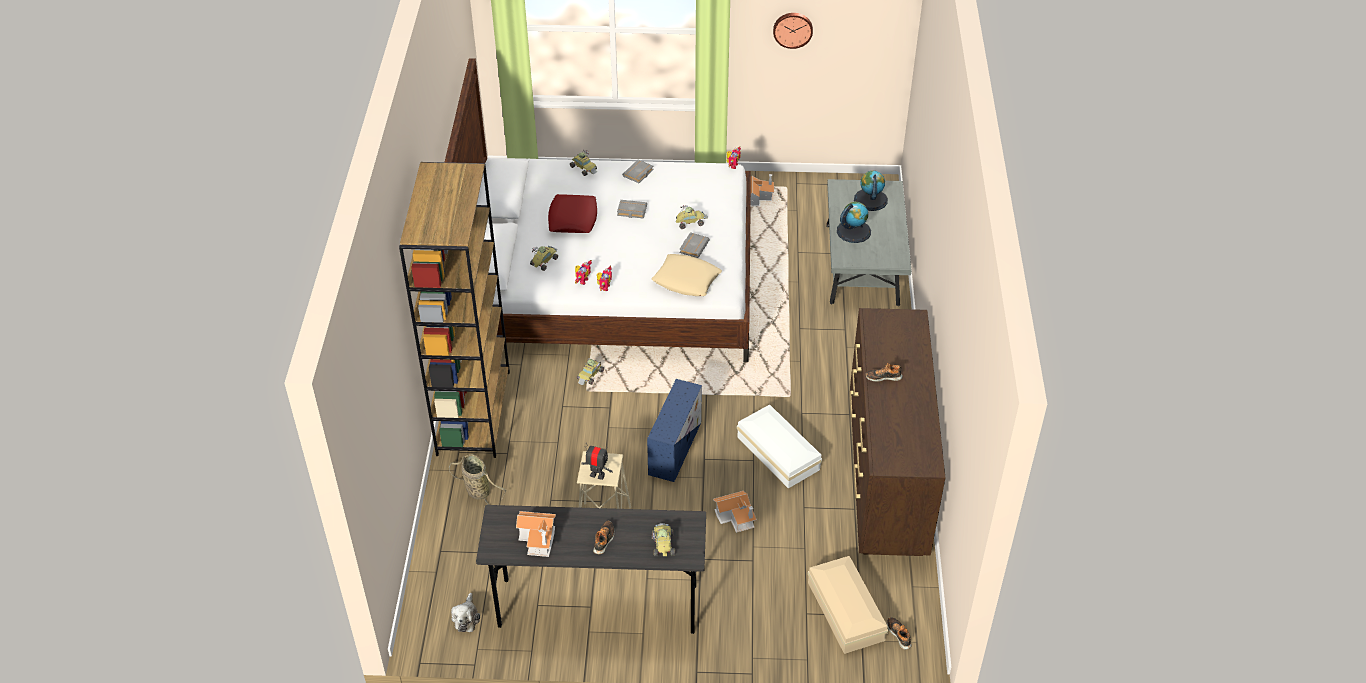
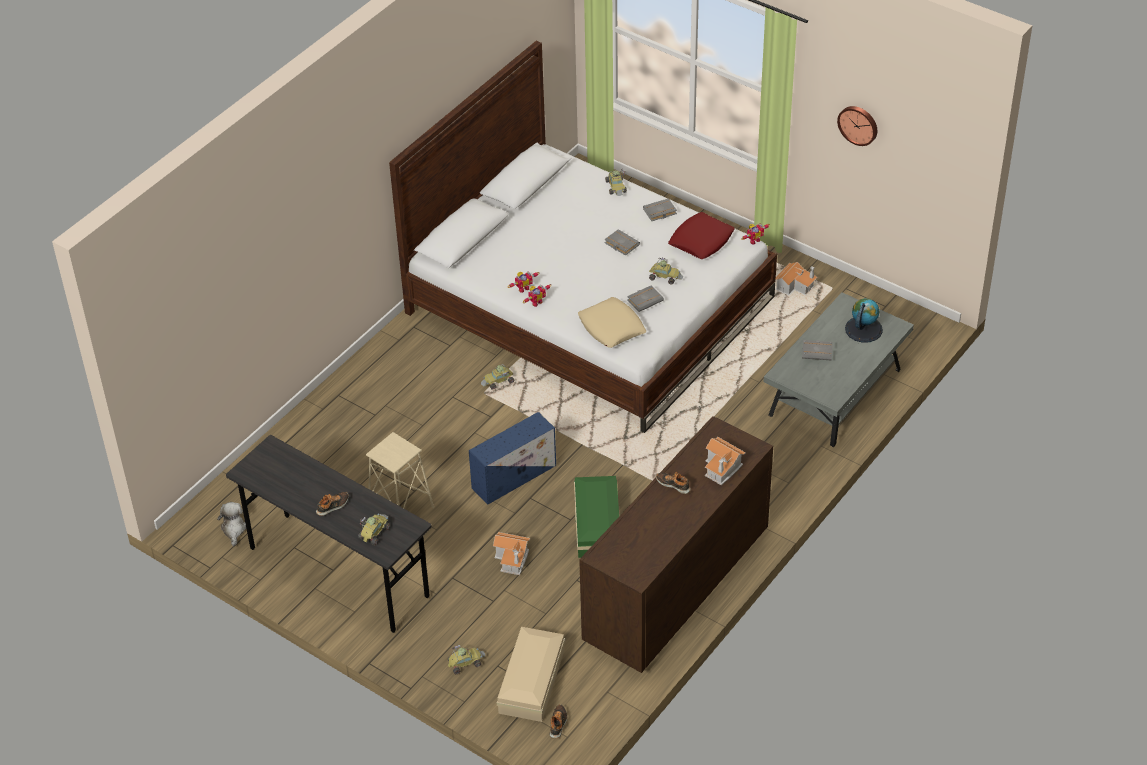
camera: 35 degrees right, 0 degrees up
brown bookcase [399,162,510,458] -> none
basket [449,454,507,505] -> none
plush toy [451,593,480,632] -> plush toy turned 135 degrees clockwise [217,502,246,546]
toy house [516,511,556,557] -> toy house moved to [705,437,745,485]
toy car [530,246,558,271] -> toy car moved to [448,645,485,674]
red pillow [548,194,597,233] -> red pillow moved to [668,212,735,259]
toy robot [581,443,613,480] -> none
white storage box [737,405,822,488] -> green storage box [574,476,619,558]
globe [837,202,871,243] -> grey book [802,340,833,361]

